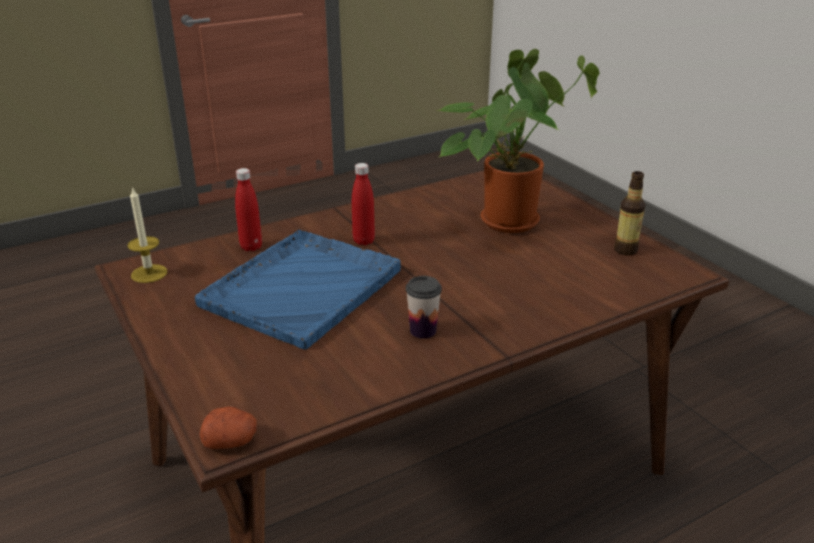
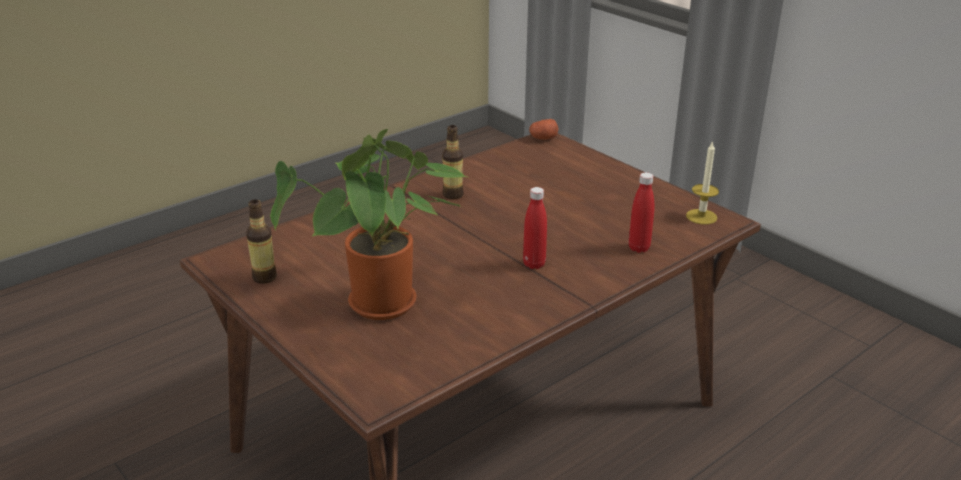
camera: 170 degrees right, 0 degrees up
blue tray [195,230,401,350] -> none
cup [406,276,442,338] -> bottle [442,125,464,199]

